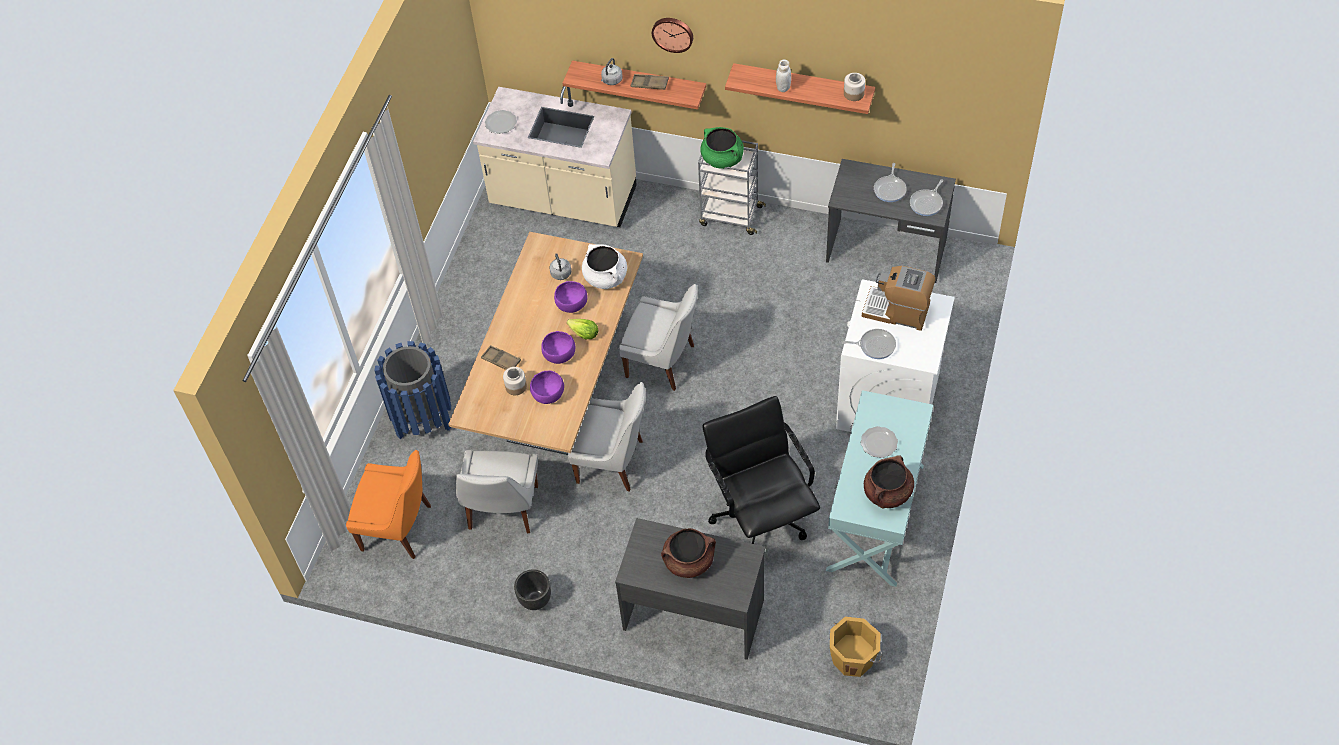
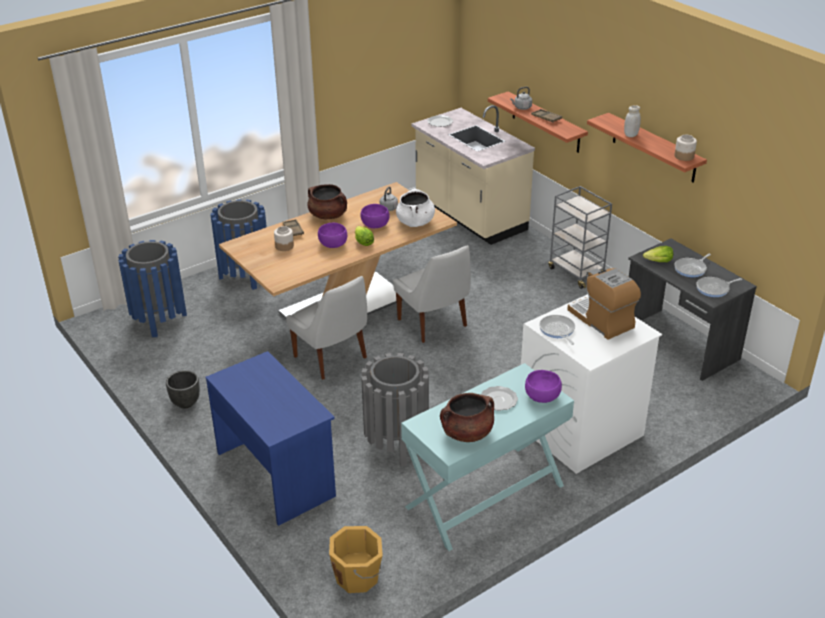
camera: 35 degrees right, 20 degrees down
orange chair [346,450,431,559] -> blue trash can [118,240,187,337]
white chair [456,450,538,534] -> none
purple bowl [530,370,564,404] -> purple bowl moved to [525,370,562,403]
grey desk [615,518,765,660] -> blue desk [206,351,336,526]
wall clock [652,18,693,53] -> none
brown cooking pot [661,528,716,578] -> brown cooking pot moved to [307,184,347,219]
green cooking pot [700,127,744,169] -> none
black office chair [703,396,820,544] -> grey trash can [361,353,429,467]
frying pan [842,329,896,359] -> frying pan turned 150 degrees counterclockwise [539,315,575,345]
none -> lettuce [643,246,673,262]

